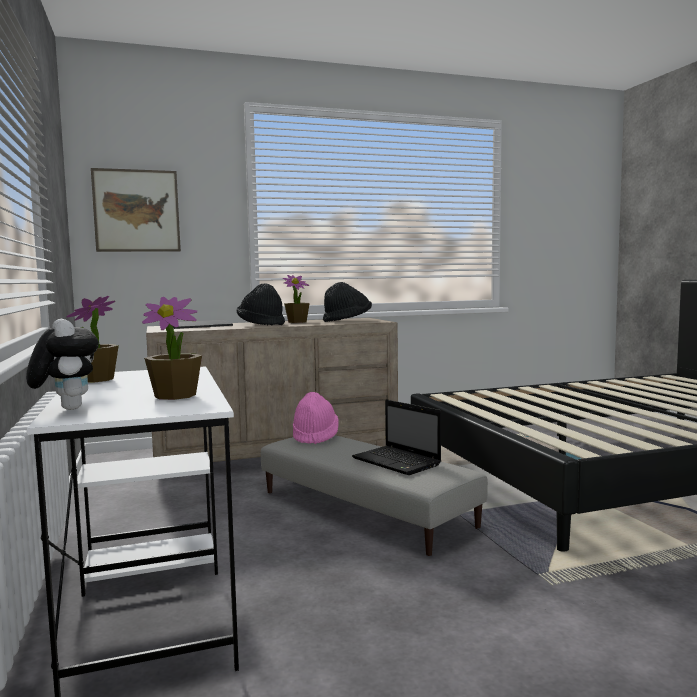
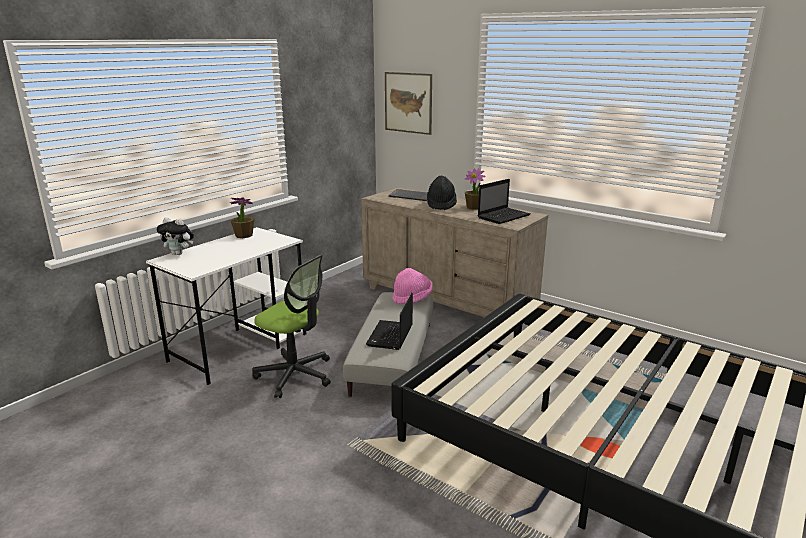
camera: 55 degrees right, 15 degrees up
plush toy [26,319,99,410] -> plush toy turned 75 degrees clockwise [157,217,194,255]
potted plant [142,297,202,400] -> none
black hat [323,282,372,322] -> laptop [478,179,530,224]
none -> office chair [252,255,331,398]

